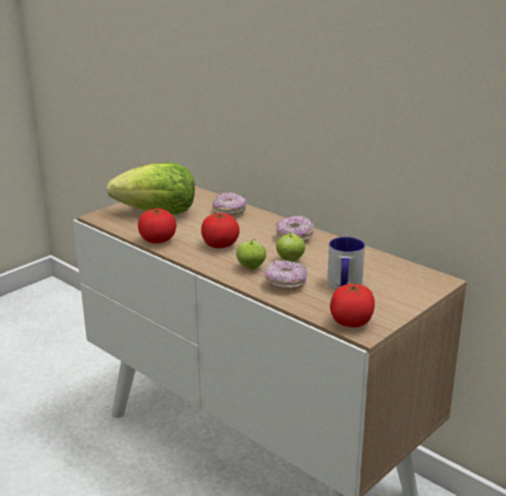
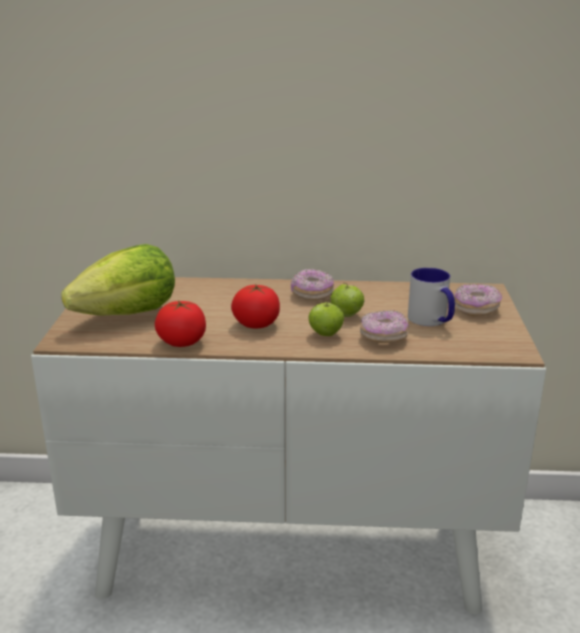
camera: 40 degrees left, 0 degrees up
donut [212,192,247,216] -> donut moved to [454,284,502,316]
tomato [330,283,375,328] -> none

